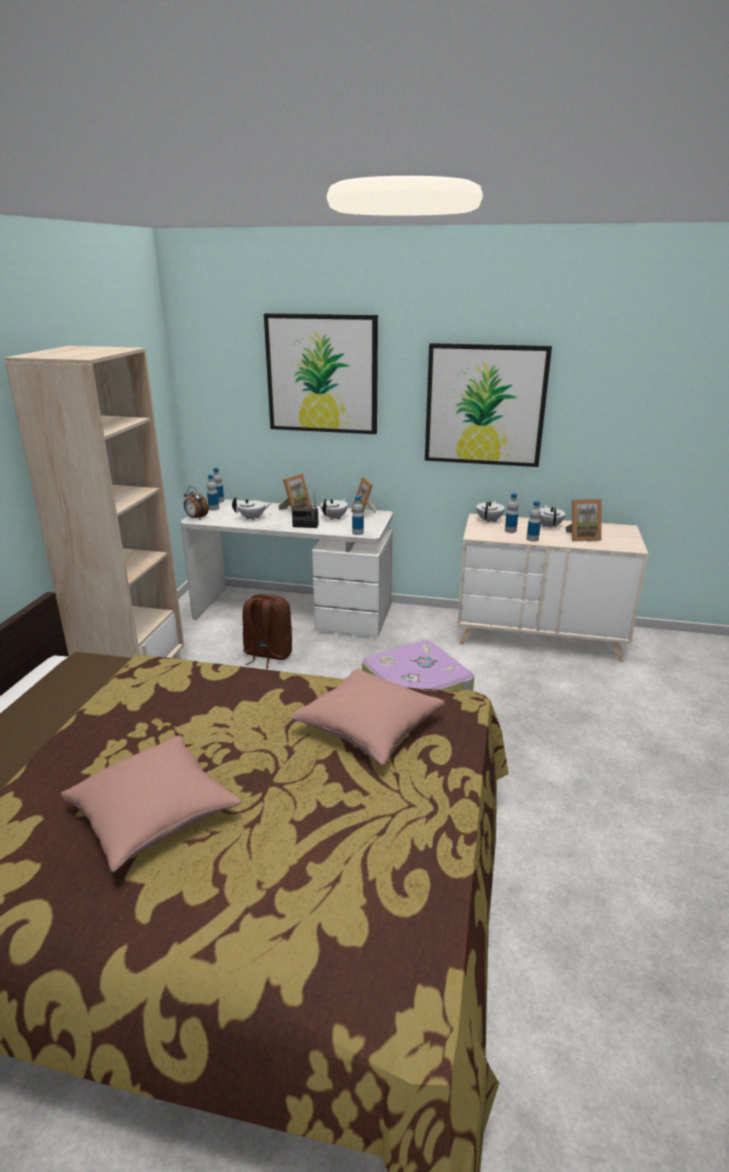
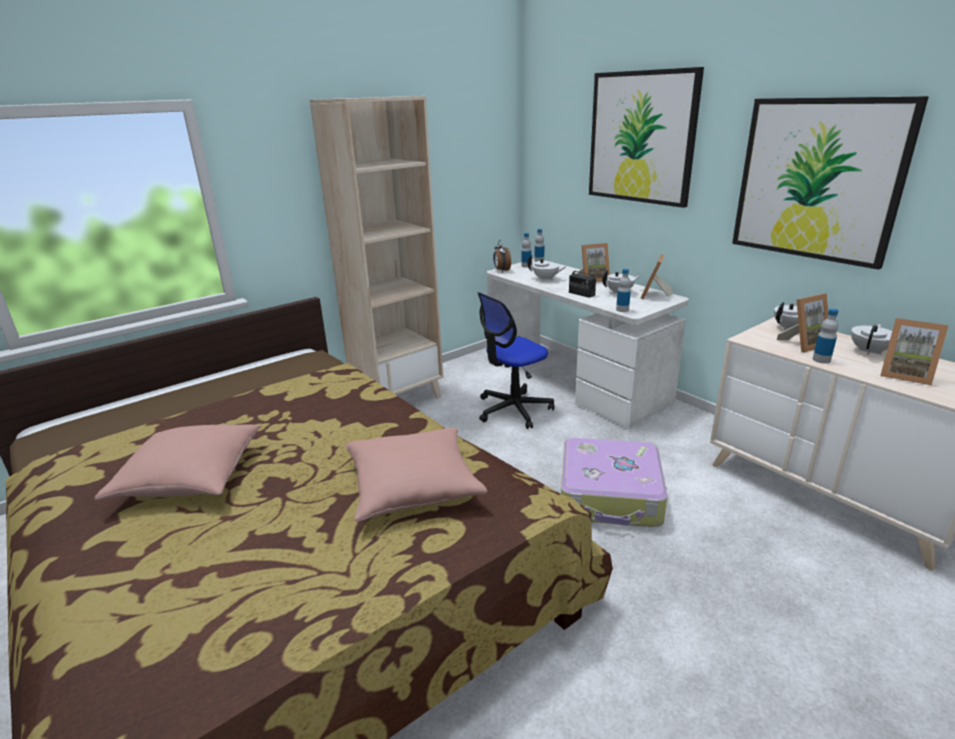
camera: 40 degrees right, 0 degrees up
brown backpack [243,594,292,669] -> office chair [478,292,555,429]
bottle [505,493,518,533] -> picture frame [777,293,828,352]

